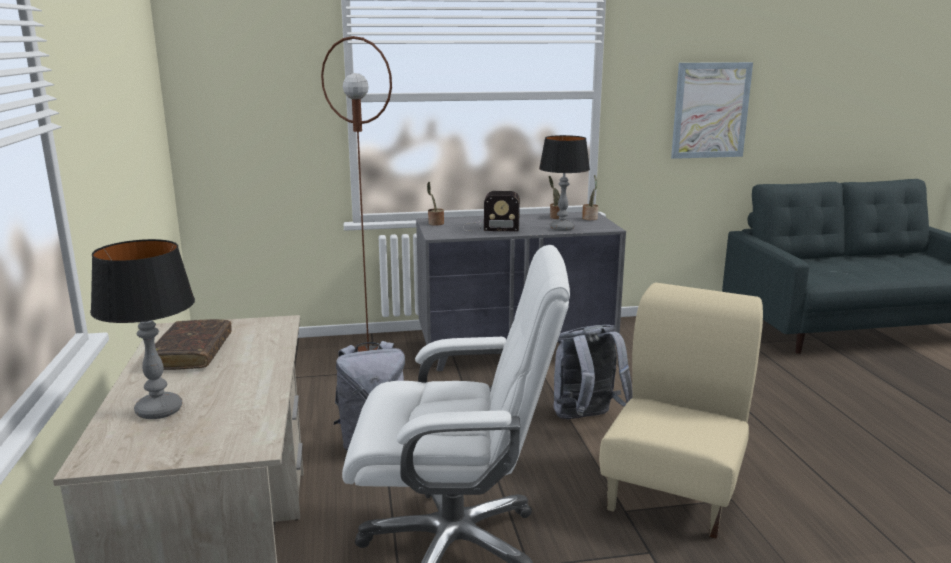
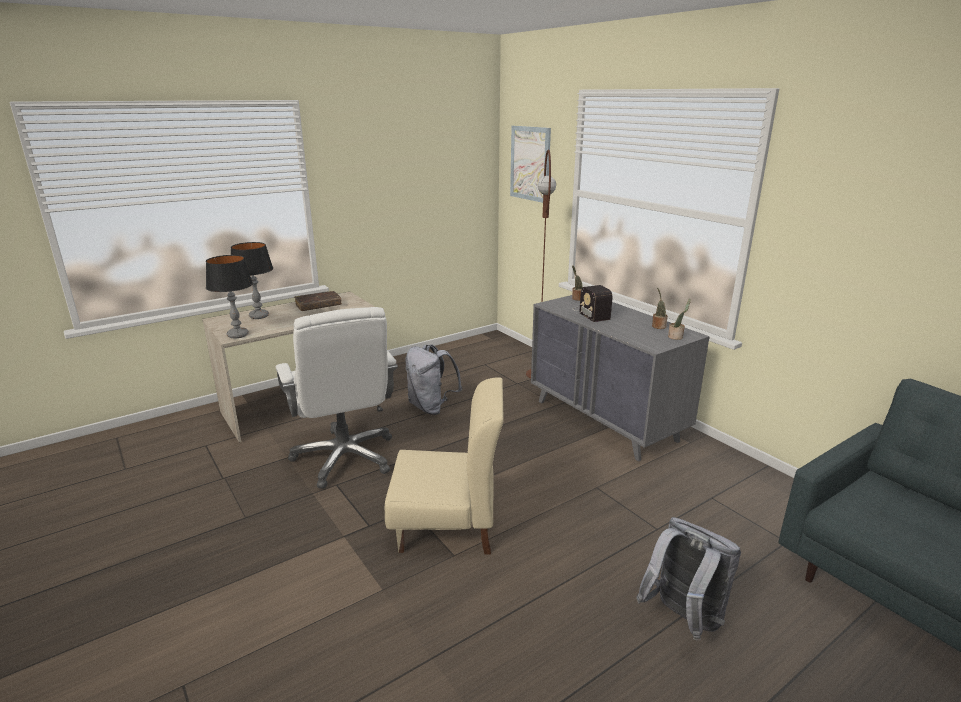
camera: 65 degrees right, 5 degrees up
table lamp [539,135,590,231] -> table lamp moved to [206,255,253,338]
grey backpack [553,325,632,419] -> grey backpack moved to [636,517,741,641]
picture [671,62,753,159] -> picture moved to [510,126,551,203]

